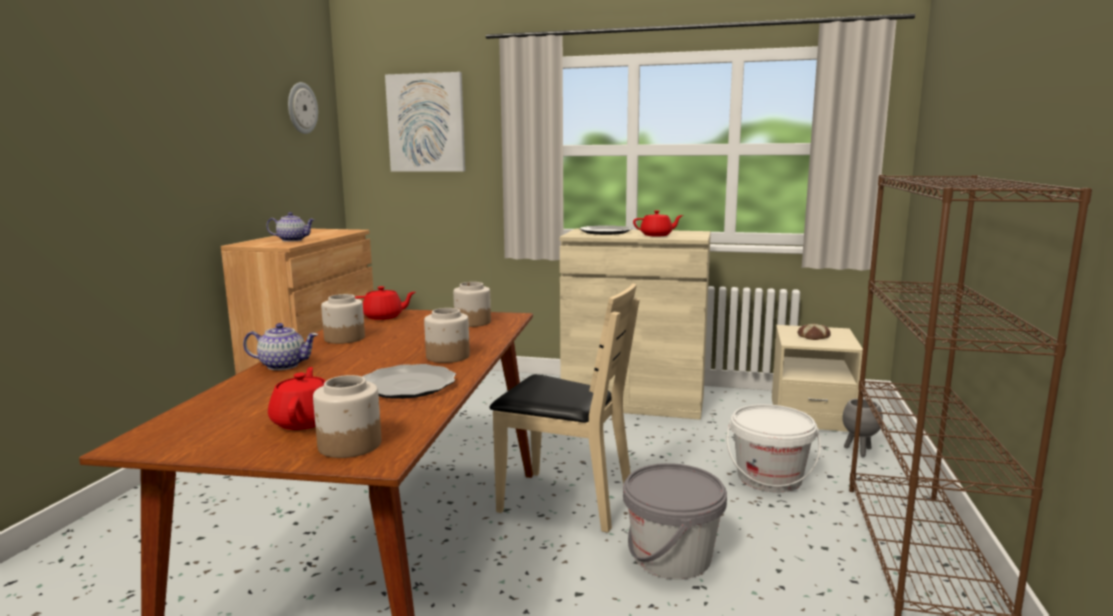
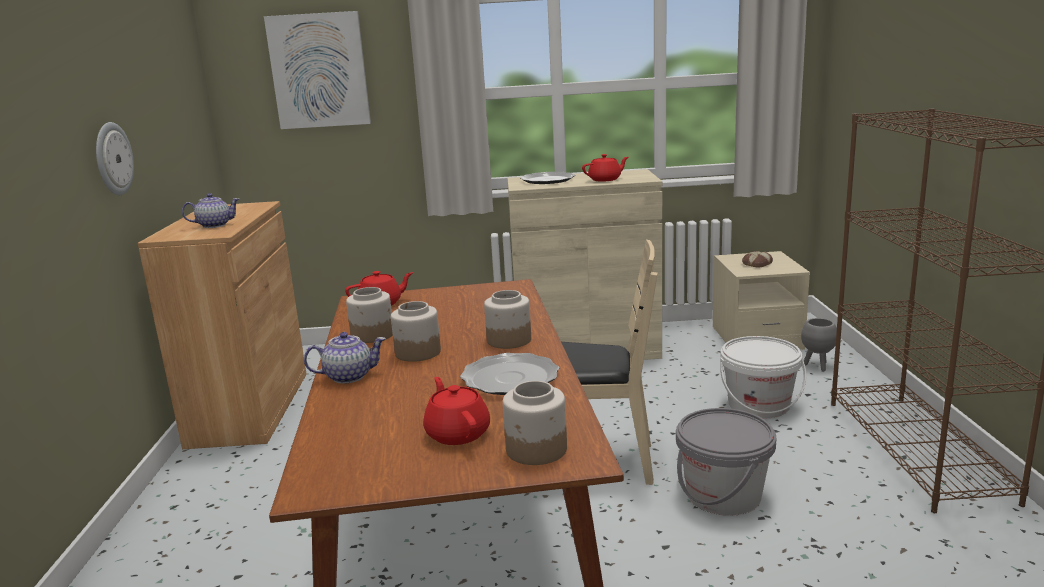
camera: 15 degrees left, 5 degrees up
wall clock [288,82,318,134] -> wall clock moved to [96,122,134,195]
jar [453,282,491,327] -> jar moved to [391,301,441,362]

